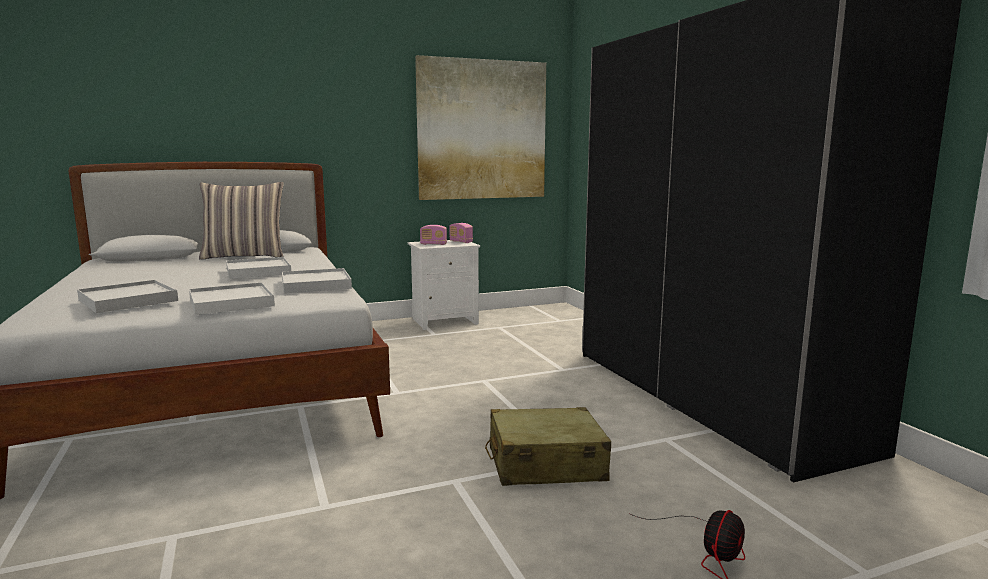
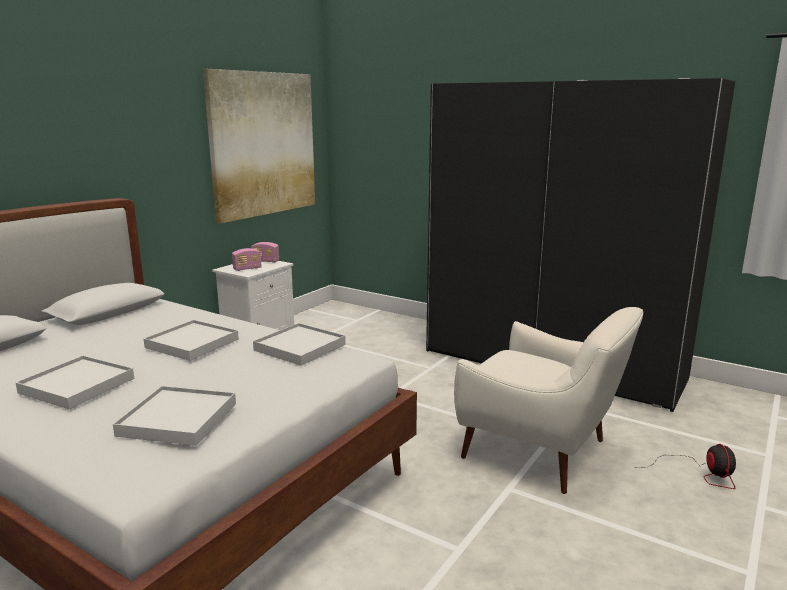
camera: 35 degrees left, 5 degrees up
white tray [189,282,275,315] -> white tray moved to [15,356,134,409]
pillow [199,182,284,260] -> none
beige suitcase [485,407,611,486] -> white armchair [454,307,643,494]

